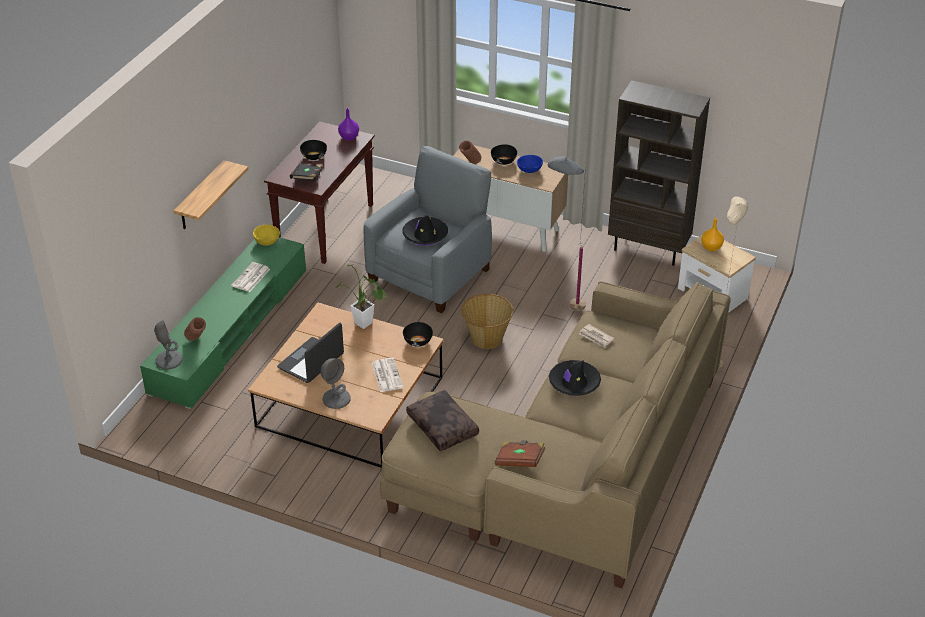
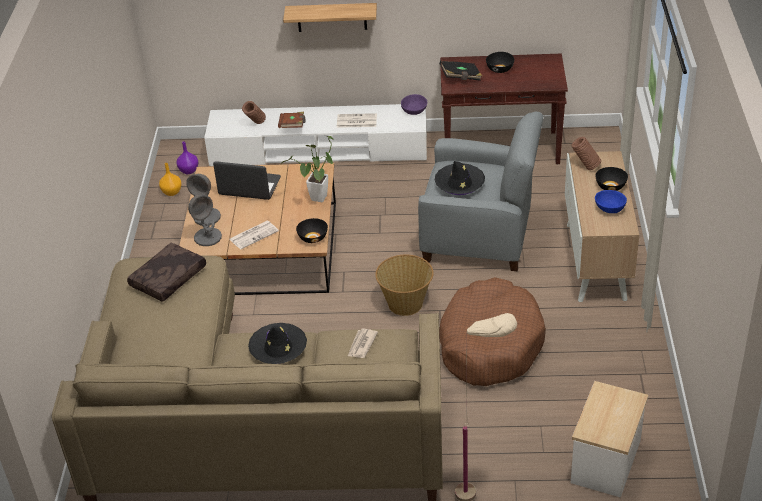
camera: 70 degrees right, 0 degrees up
green tv stand [140,237,306,409] -> white tv stand [204,104,427,167]
grey table lamp [154,320,183,370] -> grey table lamp moved to [188,195,222,246]
yellow bowl [253,225,280,246] -> purple bowl [401,94,427,115]
purple vase [338,108,359,141] -> purple vase moved to [177,141,198,174]
brown book [495,440,545,467] -> brown book moved to [278,112,306,128]
grey floor lamp [548,156,586,311] -> brown dog bed [439,277,546,386]
brown bookcase [608,80,710,266] -> none
orange vase [702,218,724,251] -> orange vase moved to [159,163,182,196]

